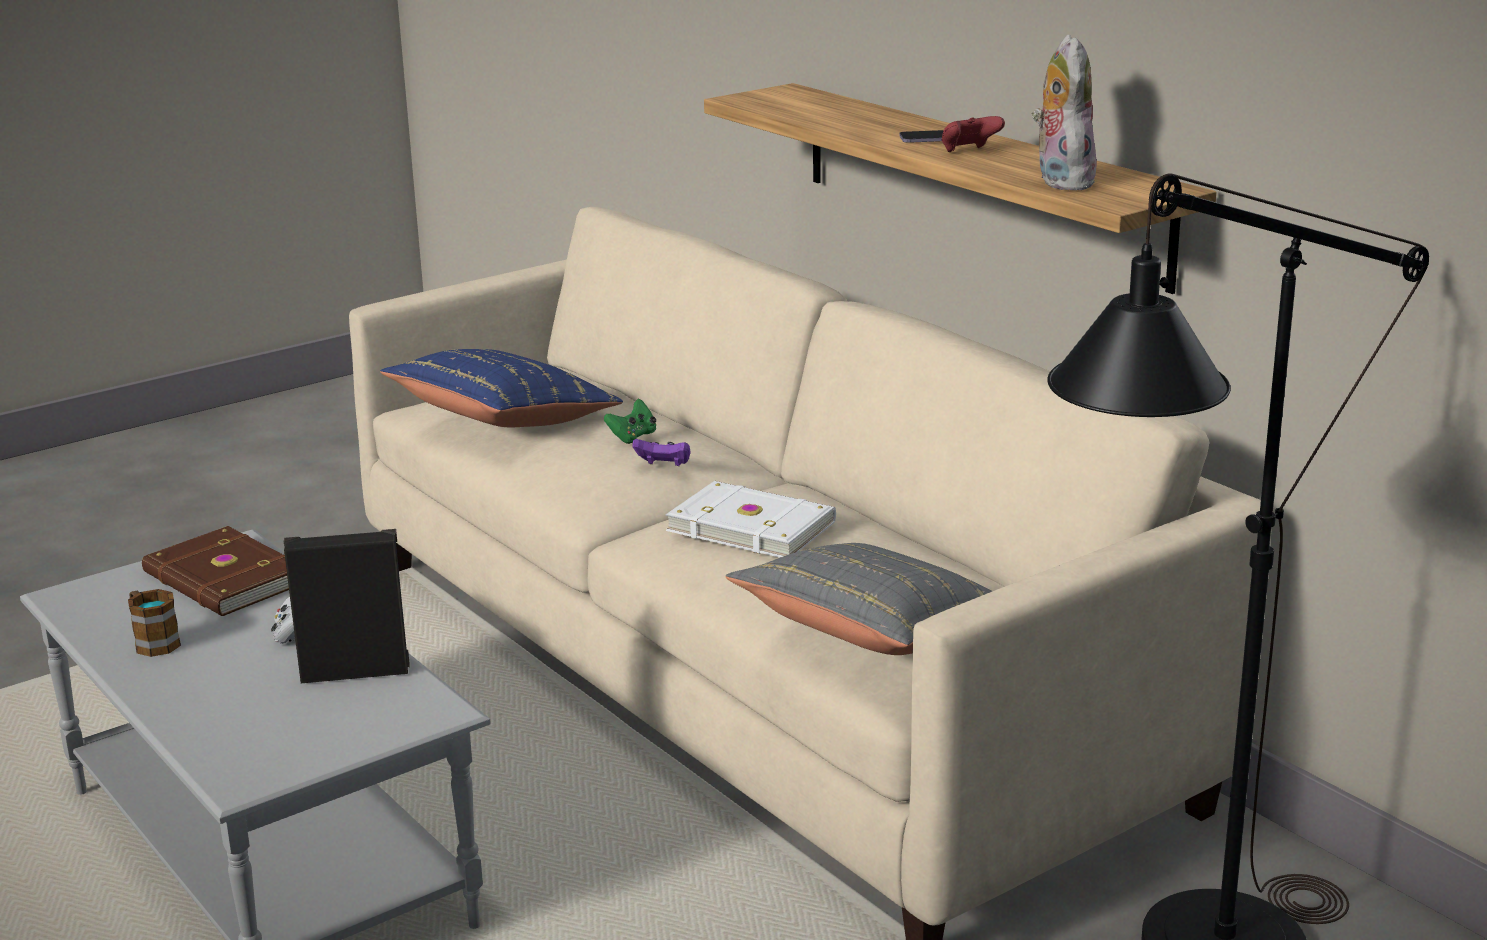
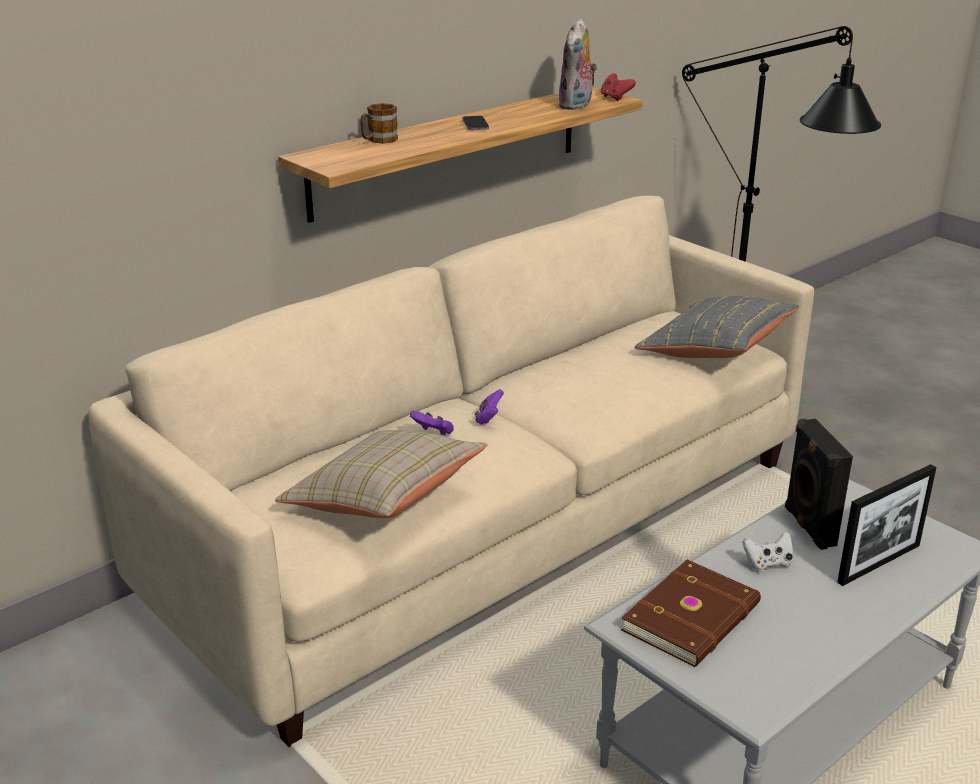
camera: 95 degrees left, 5 degrees up
mug [128,589,181,657] -> mug moved to [360,103,398,144]
blue pillow [380,349,623,427] -> beige pillow [275,430,488,518]
green game controller [604,399,656,444] -> purple game controller [410,410,454,436]
white book [665,481,836,558] -> none
red game controller [942,116,1005,152] -> red game controller moved to [601,73,636,101]
plush toy [1032,35,1097,191] -> plush toy turned 60 degrees counterclockwise [558,18,597,110]
none -> picture frame [837,464,937,586]

